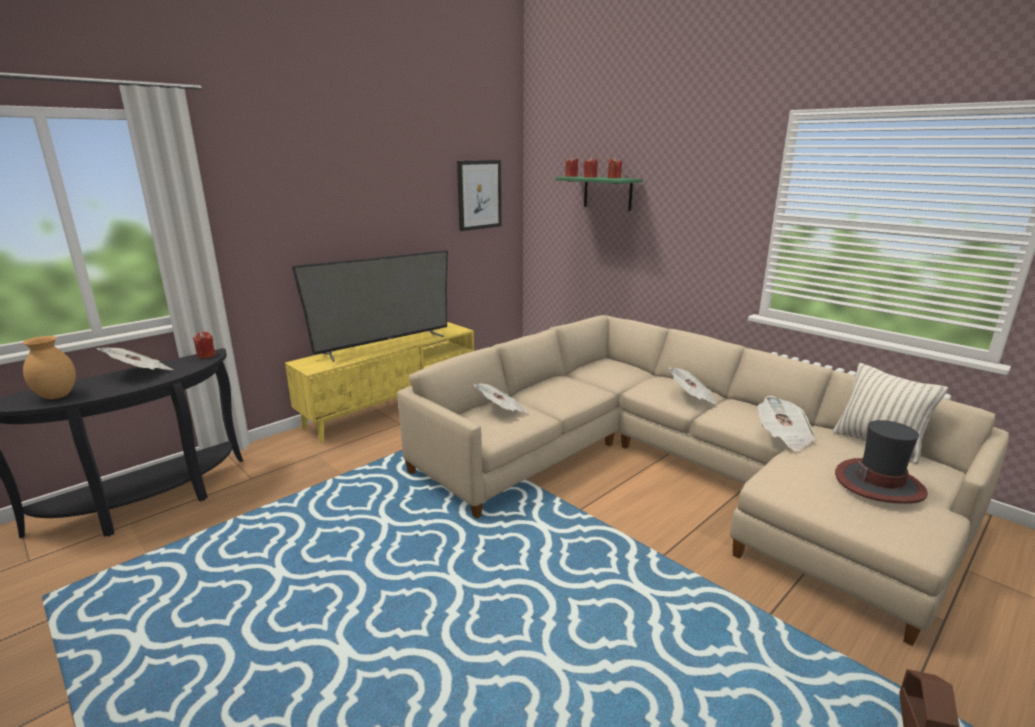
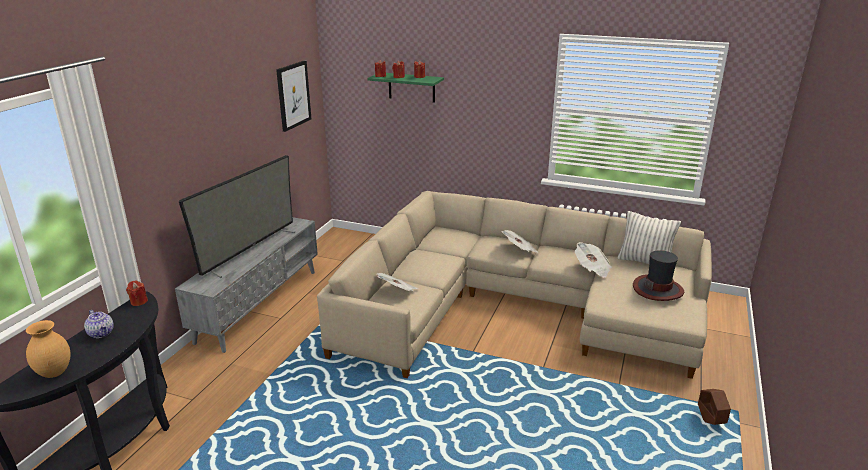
camera: 25 degrees left, 5 degrees up
newspaper [96,348,174,370] -> teapot [84,310,114,338]
yellow tv stand [285,322,474,443] -> grey tv stand [175,217,318,353]

